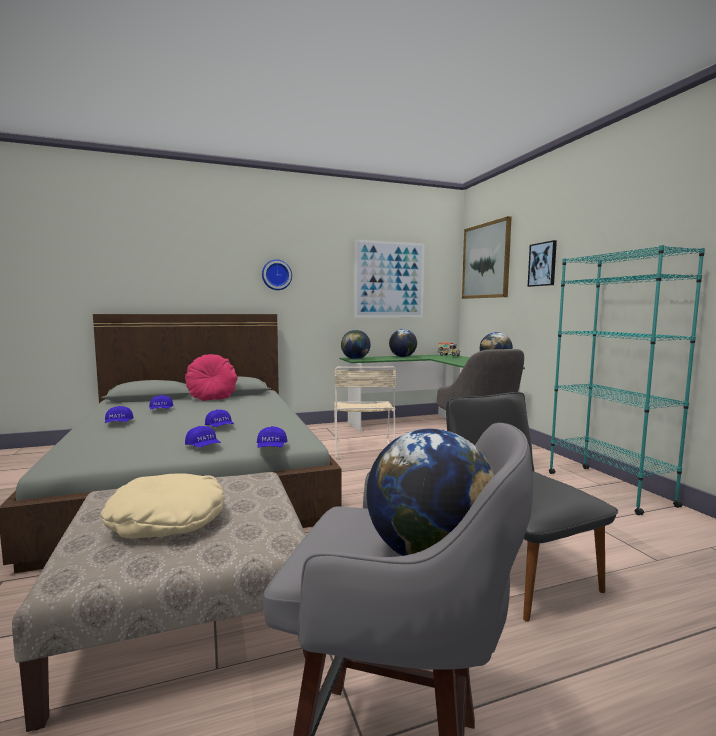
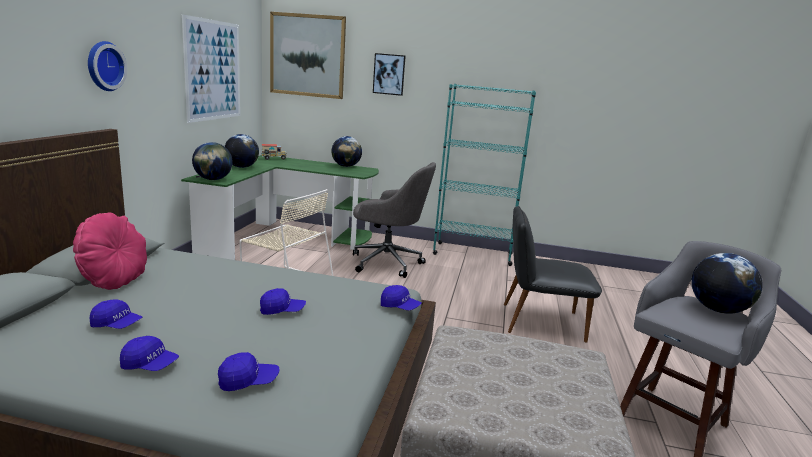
camera: 60 degrees left, 10 degrees up
beige pillow [101,474,224,539] -> none
blue cap [185,426,221,447] -> blue cap moved to [218,352,280,391]

